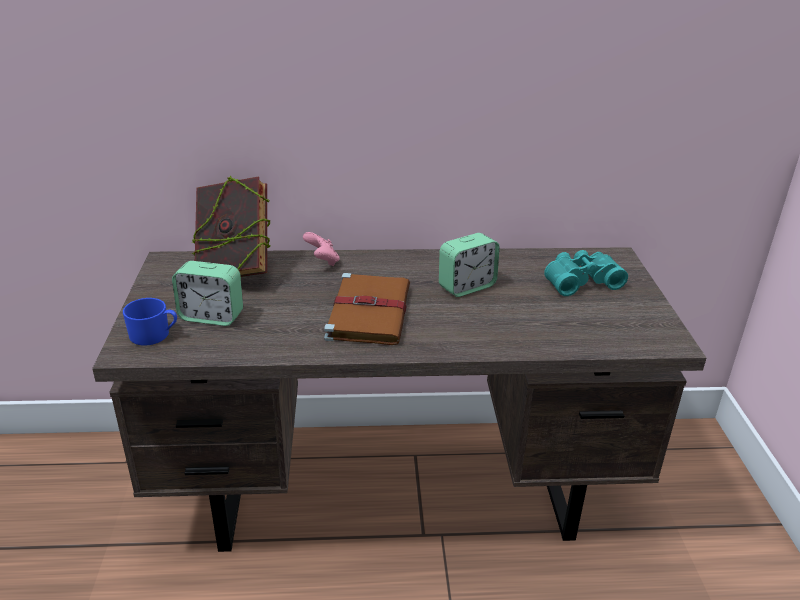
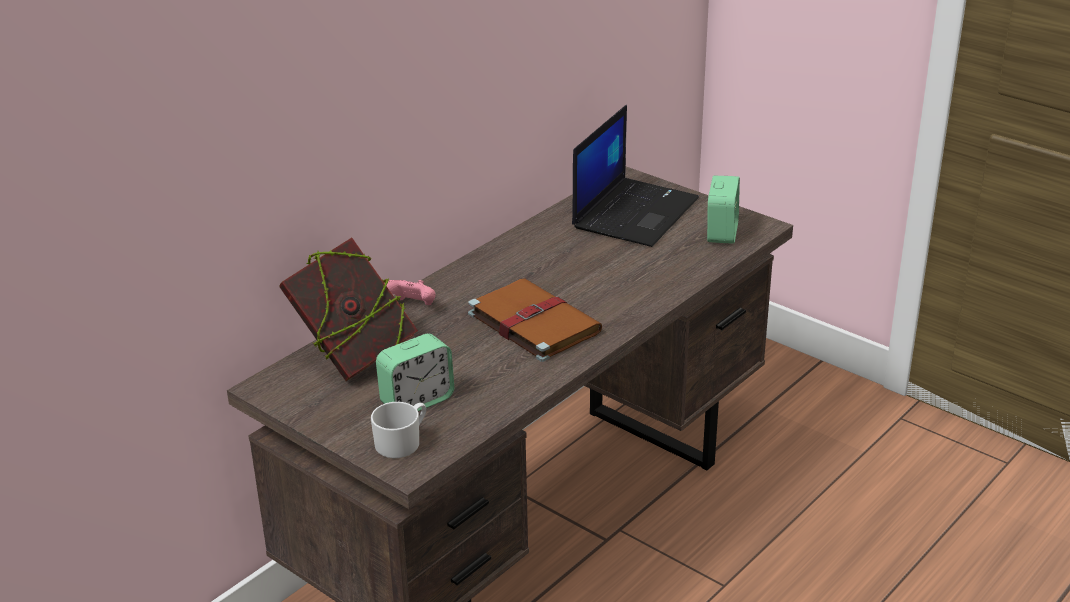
camera: 45 degrees left, 0 degrees up
blue mug [123,298,177,345] -> white mug [371,402,426,458]
alarm clock [439,233,500,297] -> alarm clock moved to [707,176,740,243]
turquoise binoculars [544,250,628,296] -> laptop [572,105,699,247]

